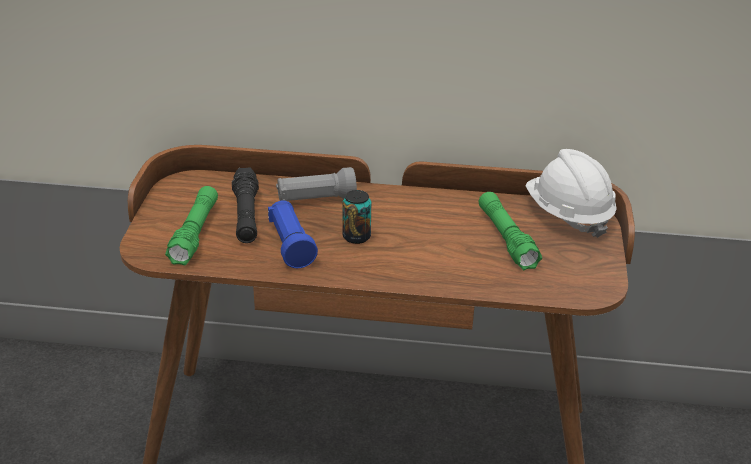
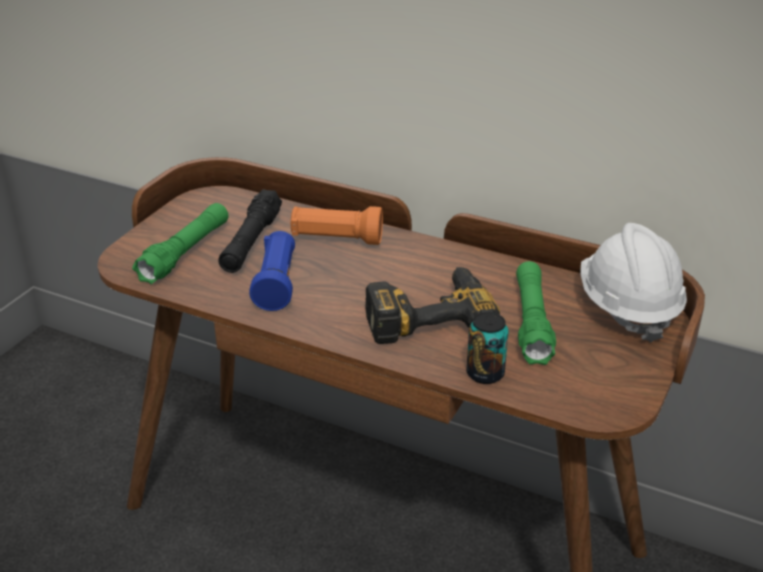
camera: 20 degrees right, 0 degrees up
grey flashlight [276,167,357,201] -> orange flashlight [291,206,383,245]
can [342,190,371,244] -> can moved to [466,312,509,384]
none -> power drill [365,267,500,344]

